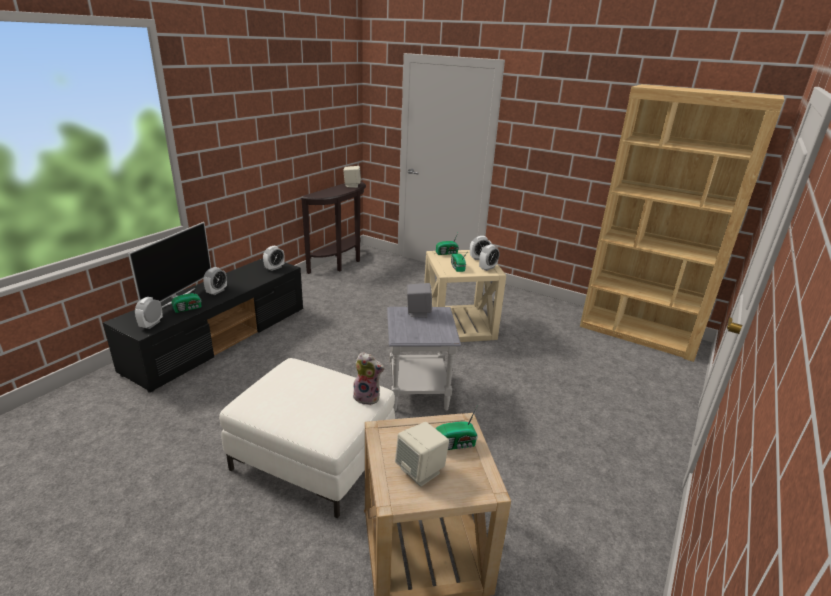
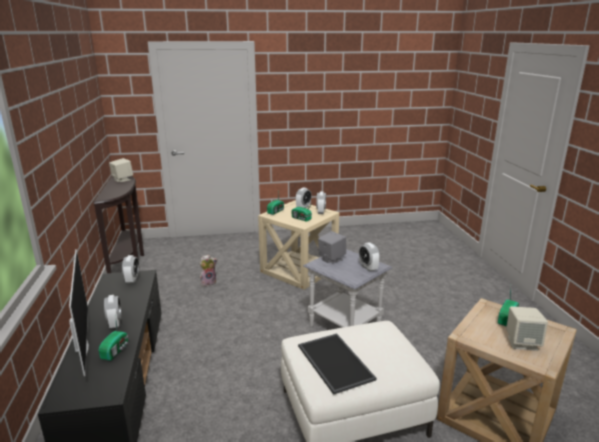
camera: 40 degrees left, 5 degrees down
alarm clock [135,297,163,329] -> alarm clock moved to [359,242,380,272]
plush toy [353,352,385,405] -> plush toy moved to [200,255,217,286]
brown bookcase [580,84,785,362] -> none
none -> tray [298,334,376,395]

